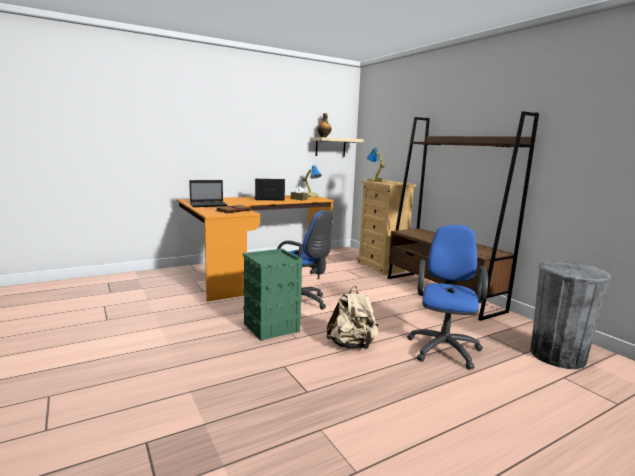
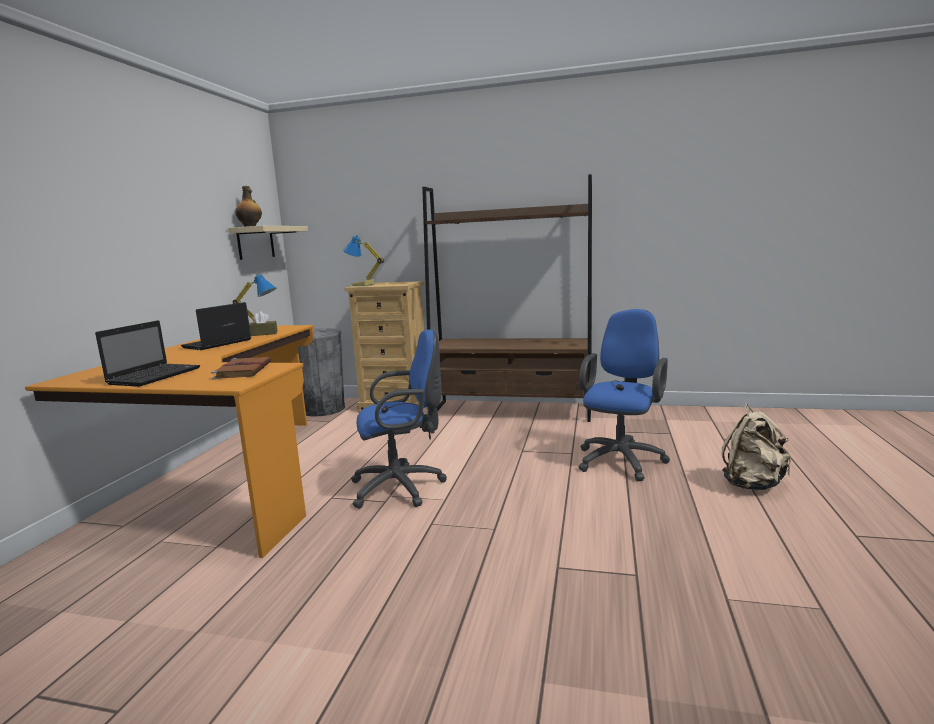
camera: 45 degrees left, 0 degrees up
green storage box [243,249,303,341] -> none
beige backpack [326,286,379,349] -> beige backpack moved to [722,404,791,490]
blue office chair [407,225,488,370] -> blue office chair turned 60 degrees clockwise [578,309,670,481]
grey trash can [530,260,611,369] -> grey trash can moved to [298,328,345,417]

